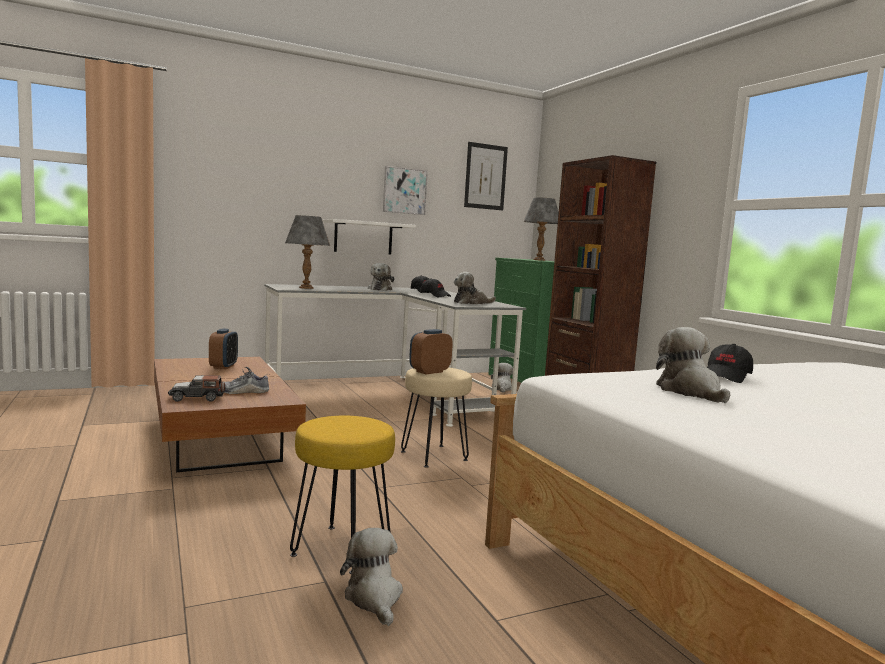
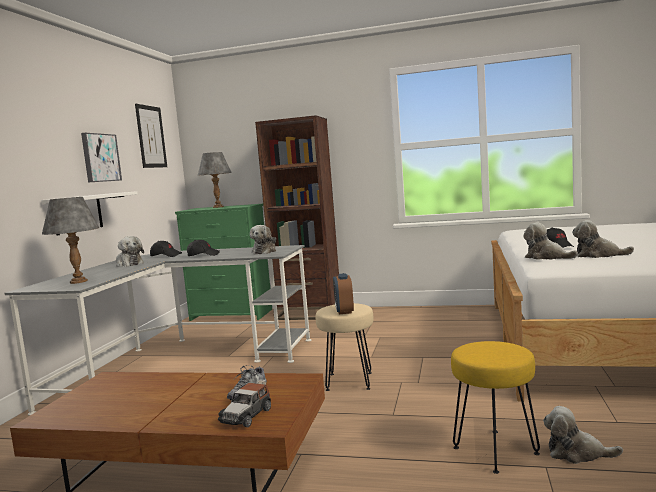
camera: 50 degrees left, 0 degrees up
alarm clock [209,328,238,369] -> none
plush toy [491,363,513,393] -> plush toy moved to [524,223,578,260]

